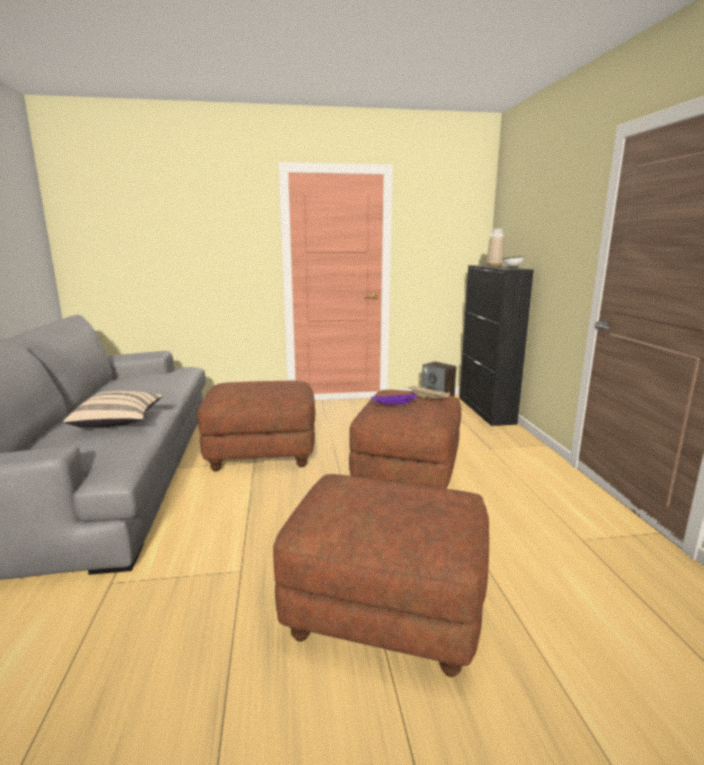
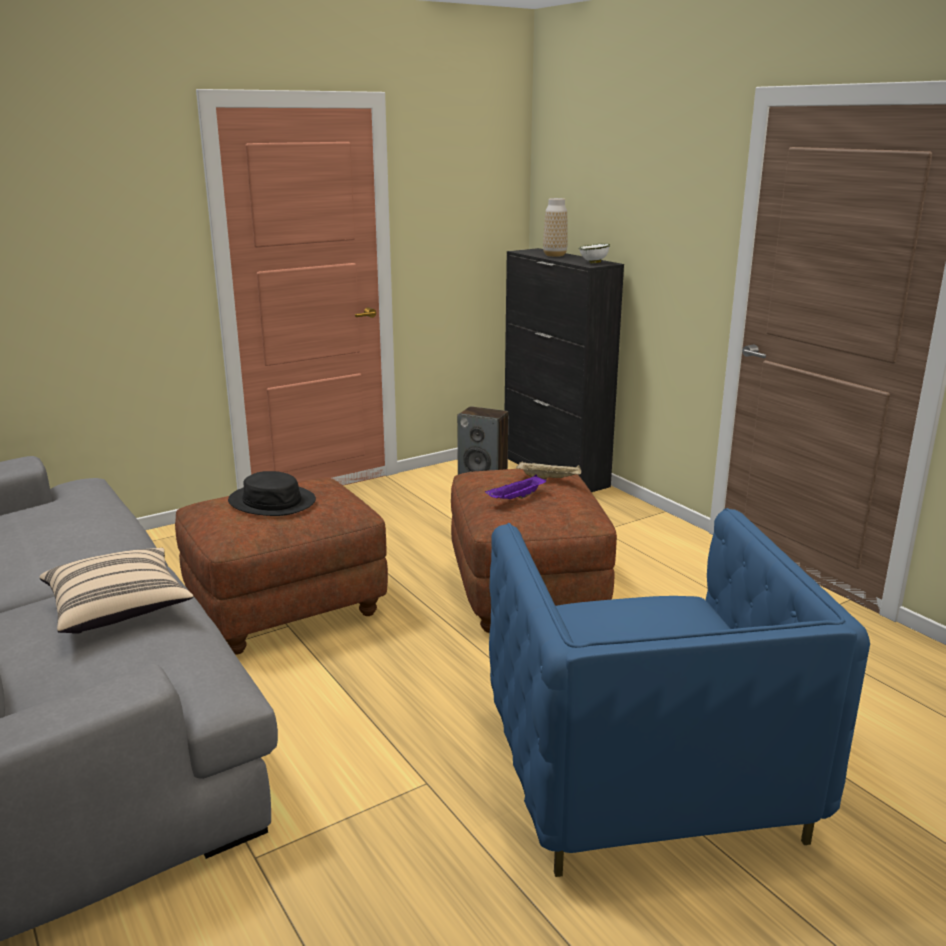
camera: 25 degrees left, 5 degrees up
brown ottoman [273,474,489,677] -> blue armchair [489,508,870,877]
none -> black hat [228,471,316,516]

